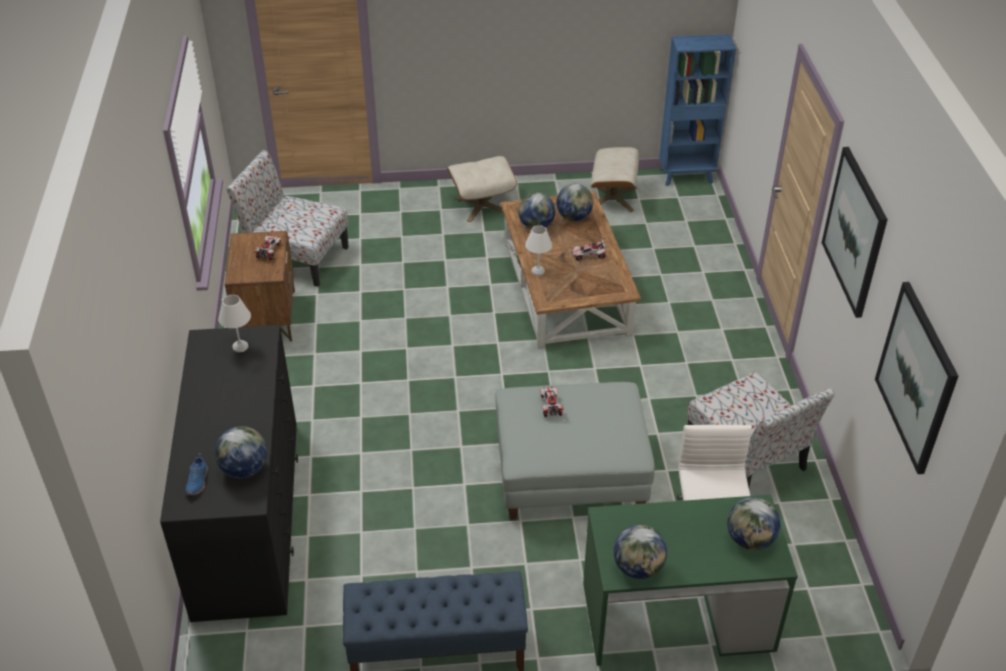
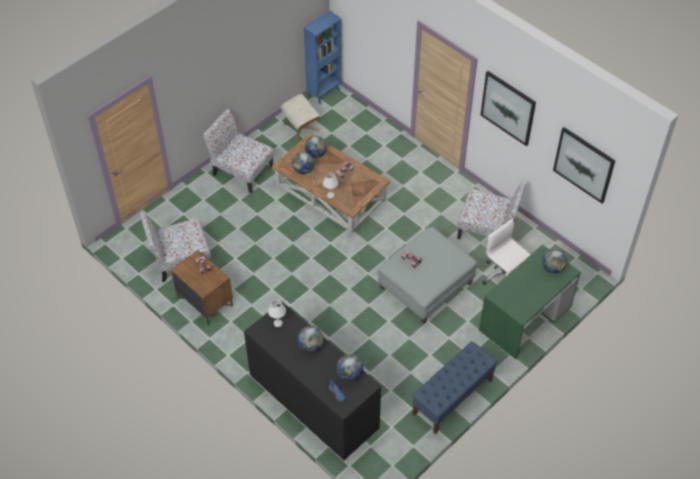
camera: 40 degrees left, 10 degrees up
beige ottoman [447,156,517,222] -> chair [203,108,274,193]
globe [613,525,667,579] -> globe moved to [297,326,324,353]

